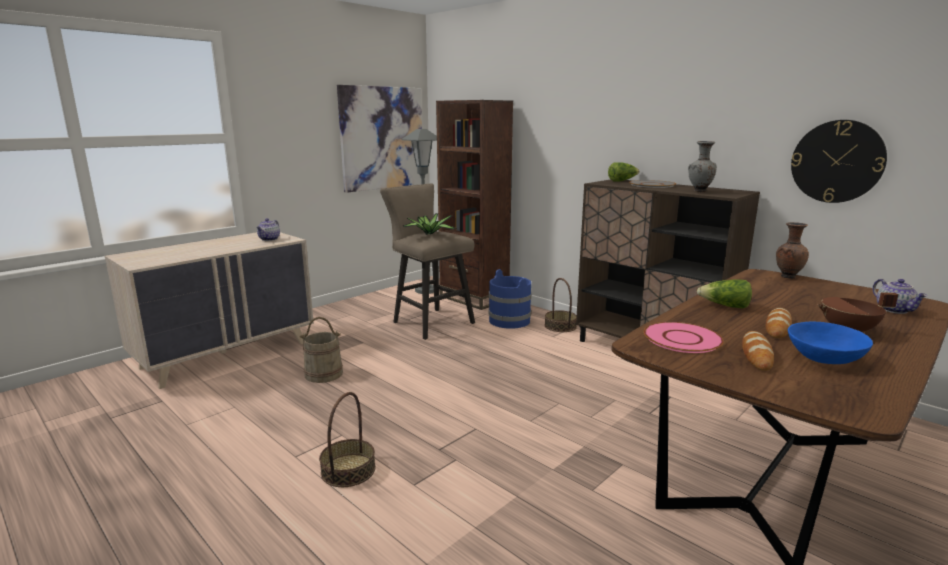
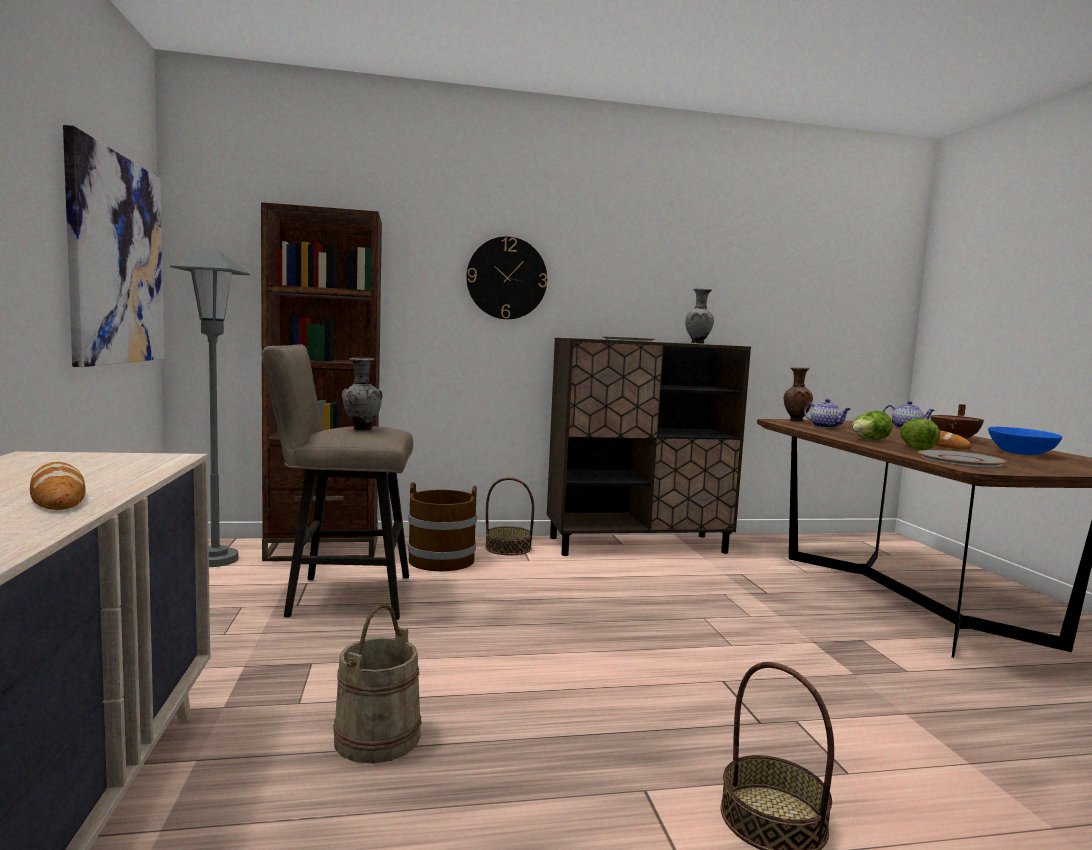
camera: 55 degrees left, 10 degrees down
teapot [256,218,280,241] -> teapot moved to [804,399,850,428]
potted plant [403,213,455,235] -> grey vase [342,358,382,430]
blue bucket [488,269,532,329] -> brown bucket [408,482,477,571]
lettuce [608,162,640,182] -> lettuce moved to [900,418,940,450]
pink plate [644,322,724,353] -> grey plate [917,450,1008,467]
bread [742,331,774,371] -> bread moved to [30,462,86,510]
wall clock [791,120,887,203] -> wall clock moved to [466,236,547,319]

